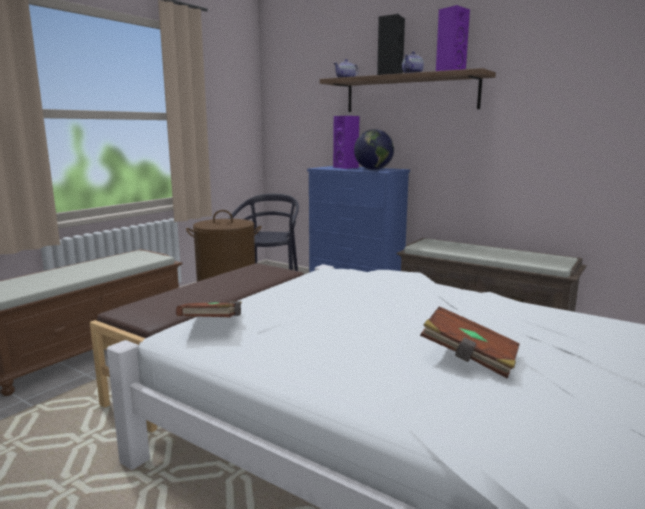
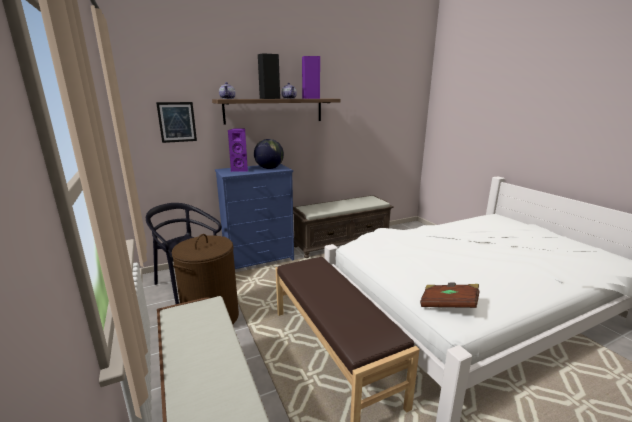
camera: 60 degrees left, 5 degrees up
brown book [420,306,520,379] -> none
none -> picture [156,102,197,143]

